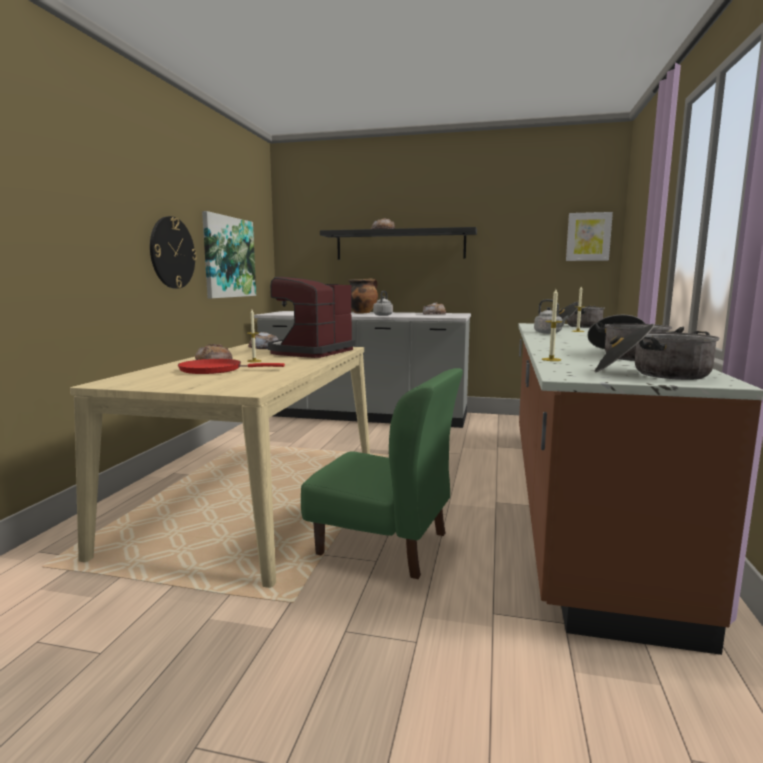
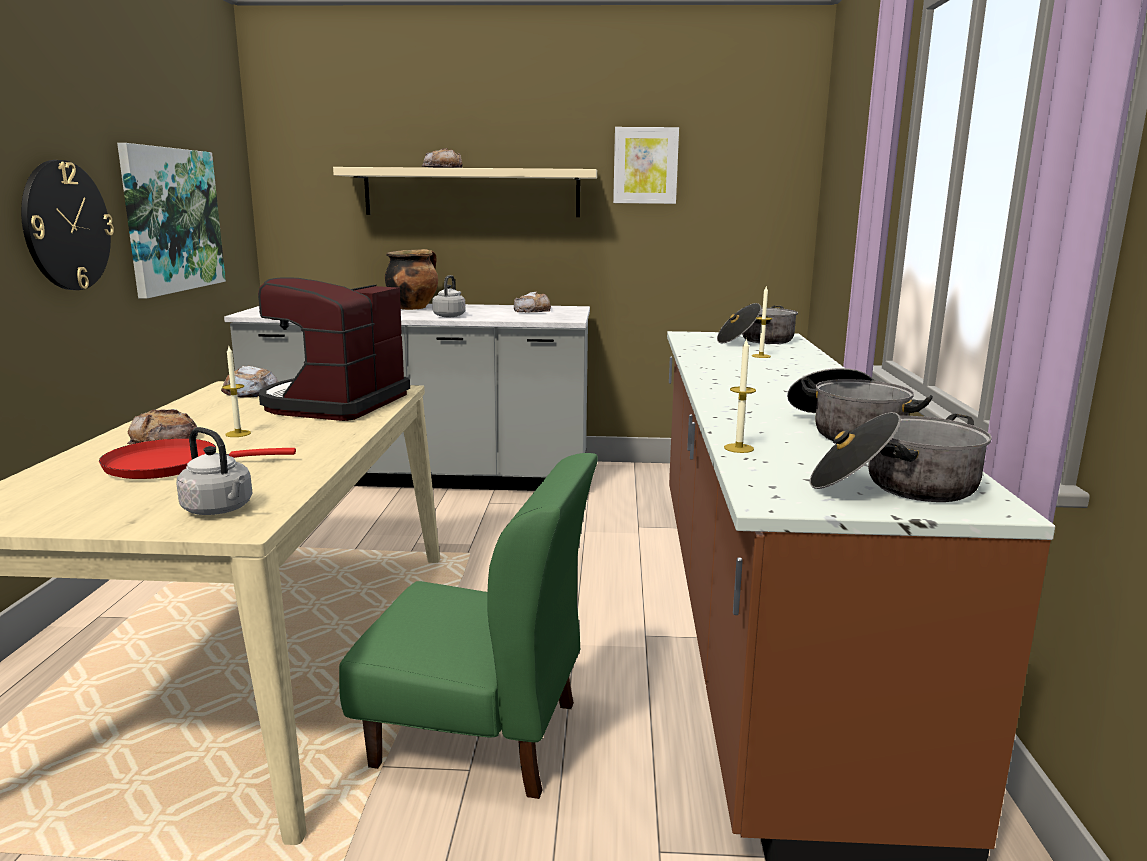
camera: 10 degrees left, 5 degrees up
black shelf [320,227,477,260] -> beige shelf [333,167,597,217]
grey kettle [534,299,569,334] -> grey kettle moved to [176,427,252,515]
picture [566,212,613,261] -> picture moved to [613,127,679,204]

